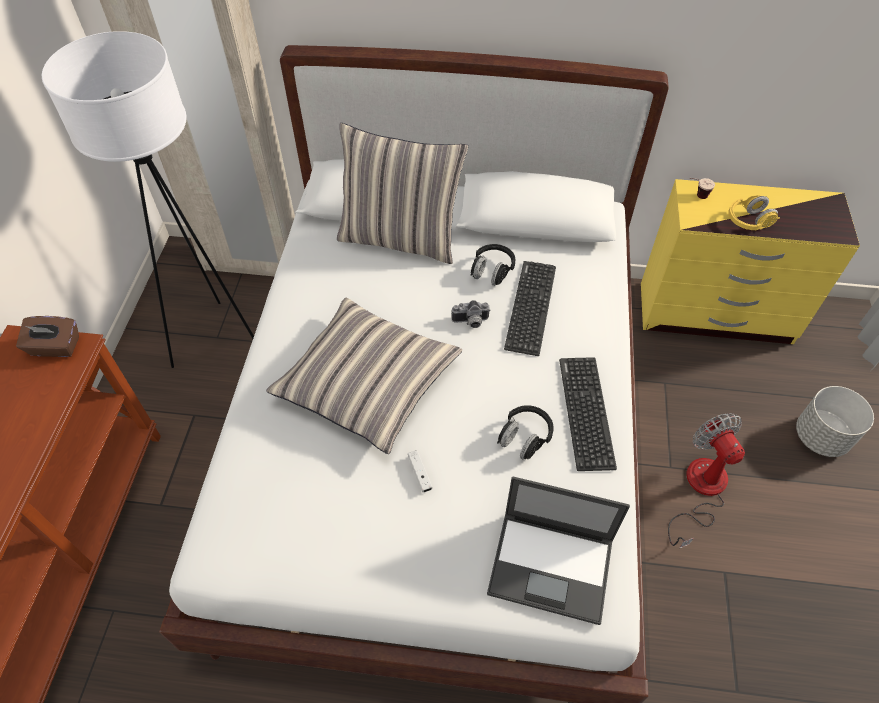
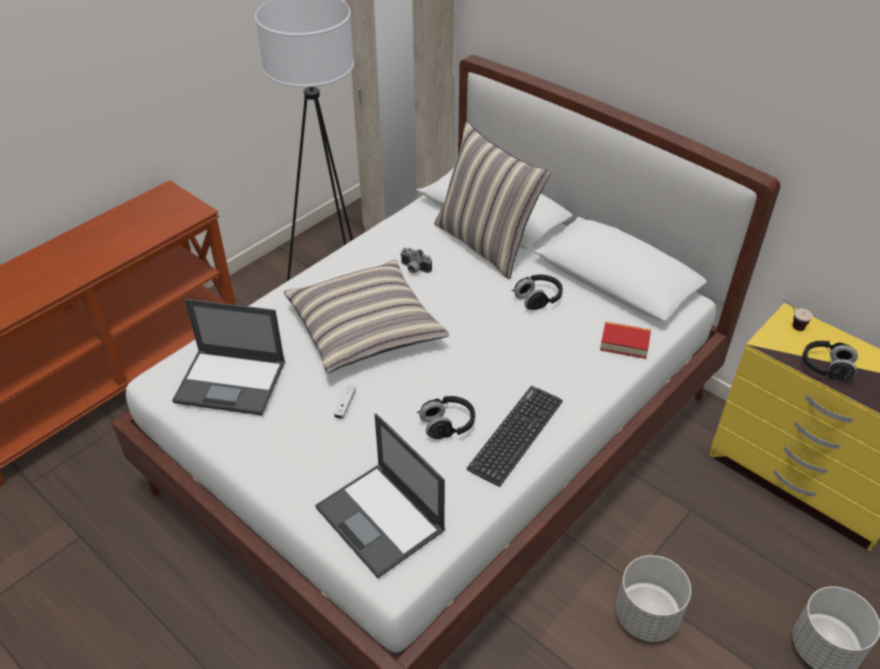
camera: 35 degrees right, 10 degrees down
brown tissue box [16,316,79,357] -> none
camera [451,300,491,328] -> camera moved to [400,248,432,273]
keyboard [504,261,556,356] -> none
fan [668,413,745,548] -> grey planter [616,555,691,642]
yellow headphones [728,195,780,230] -> black headphones [802,341,858,381]
none -> laptop [172,299,285,416]
none -> book [600,322,651,359]

